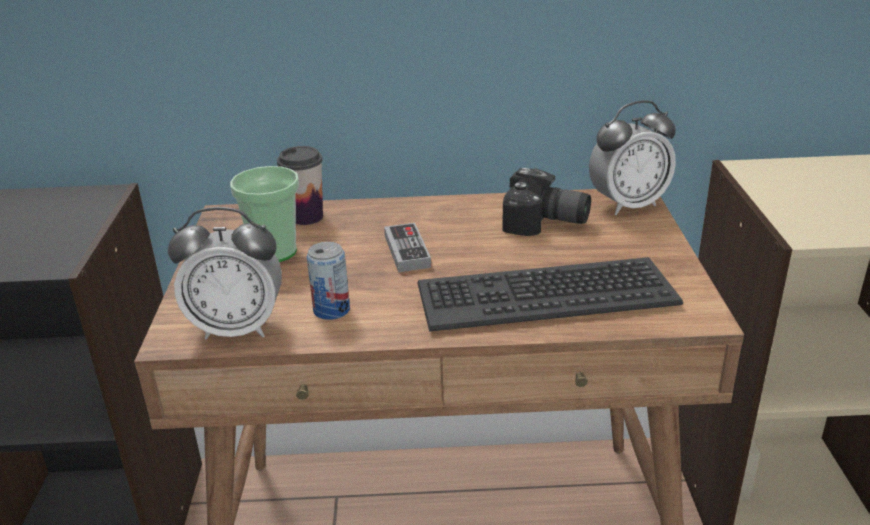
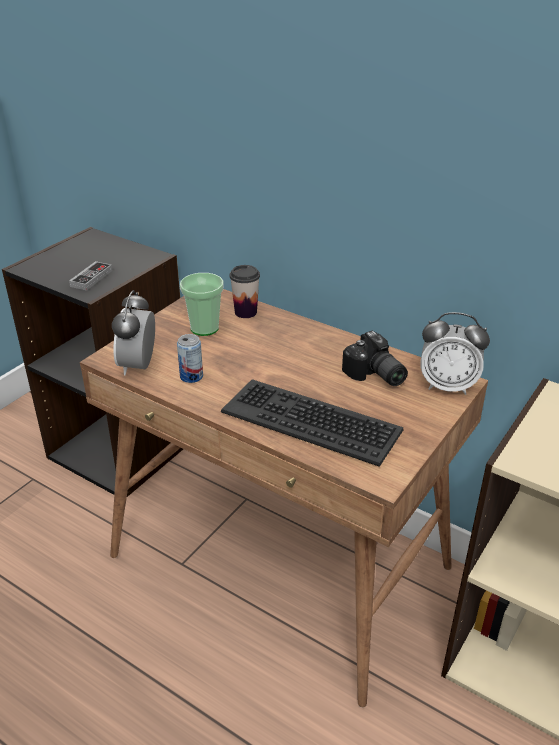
camera: 35 degrees right, 5 degrees up
alarm clock [168,207,282,339] -> alarm clock turned 60 degrees clockwise [112,290,155,376]
game controller [384,223,431,272] -> game controller moved to [69,261,113,291]

